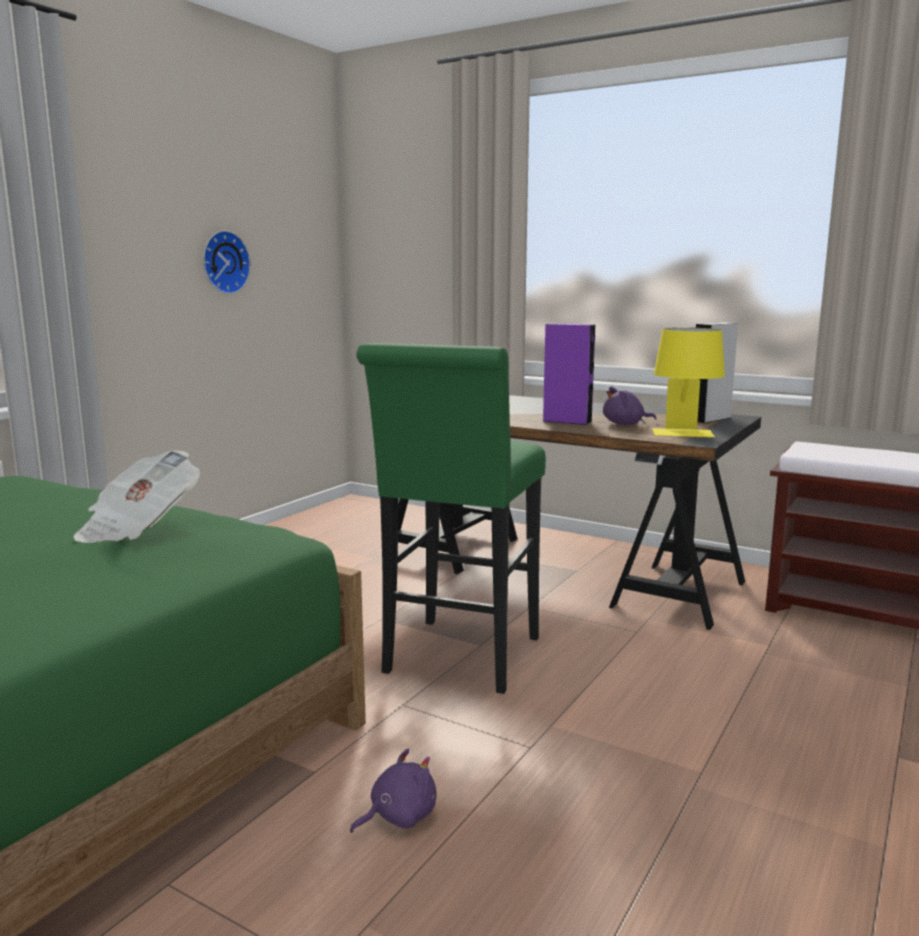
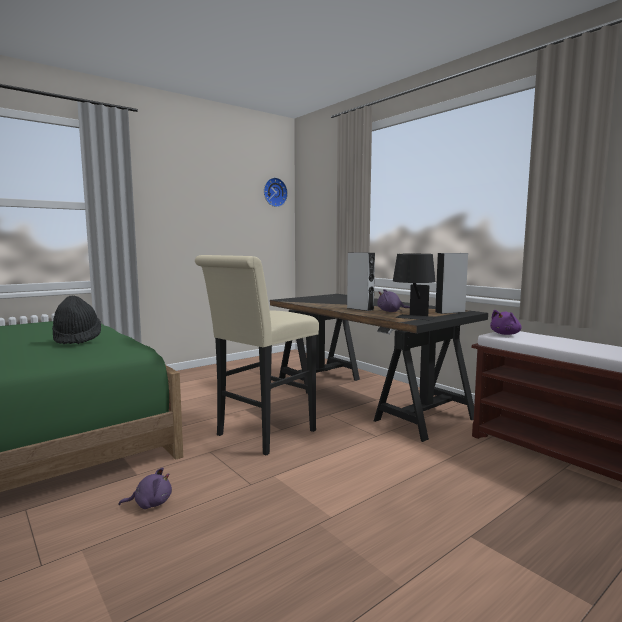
camera: 20 degrees right, 5 degrees down
newspaper [74,450,200,543] -> black hat [52,296,101,344]
wall clock [203,230,251,294] -> wall clock moved to [264,177,288,207]
green stool [357,343,546,694] -> beige stool [195,255,319,455]
purple speaker [542,323,595,425] -> grey speaker [347,252,375,311]
yellow table lamp [652,328,725,437] -> black table lamp [393,254,436,320]
none -> purple plush toy [490,310,522,335]

